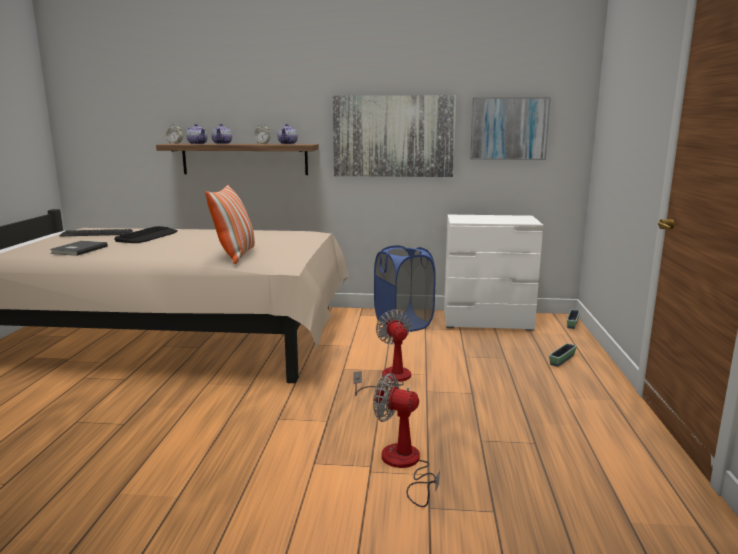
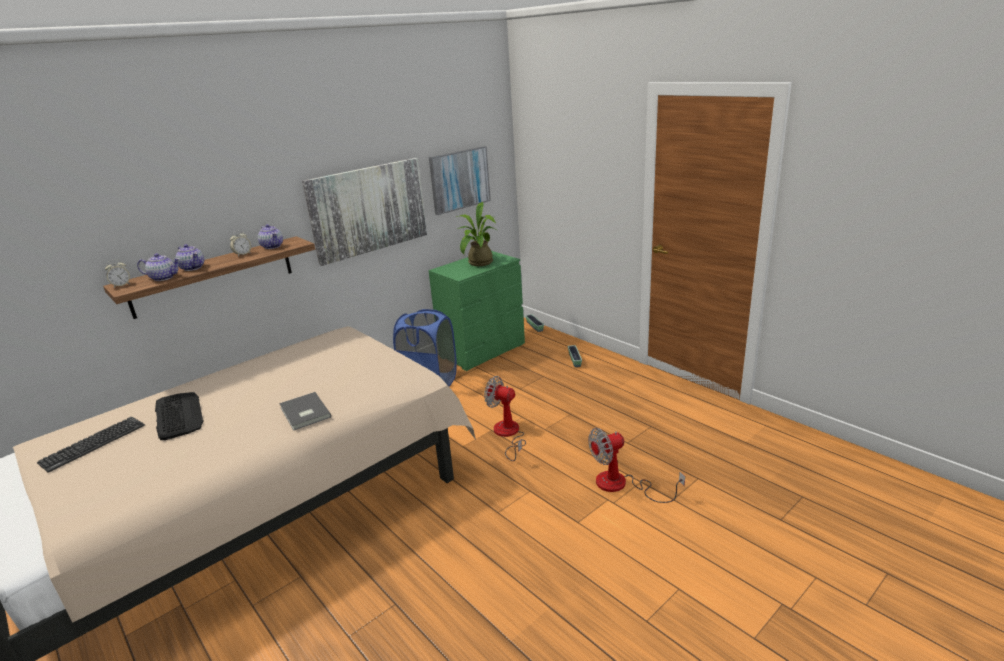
camera: 45 degrees left, 10 degrees up
grey book [50,241,108,256] -> grey book moved to [279,392,331,431]
pillow [205,185,255,264] -> none
white dresser [444,215,543,331] -> green dresser [428,251,525,371]
none -> potted plant [456,202,497,266]

